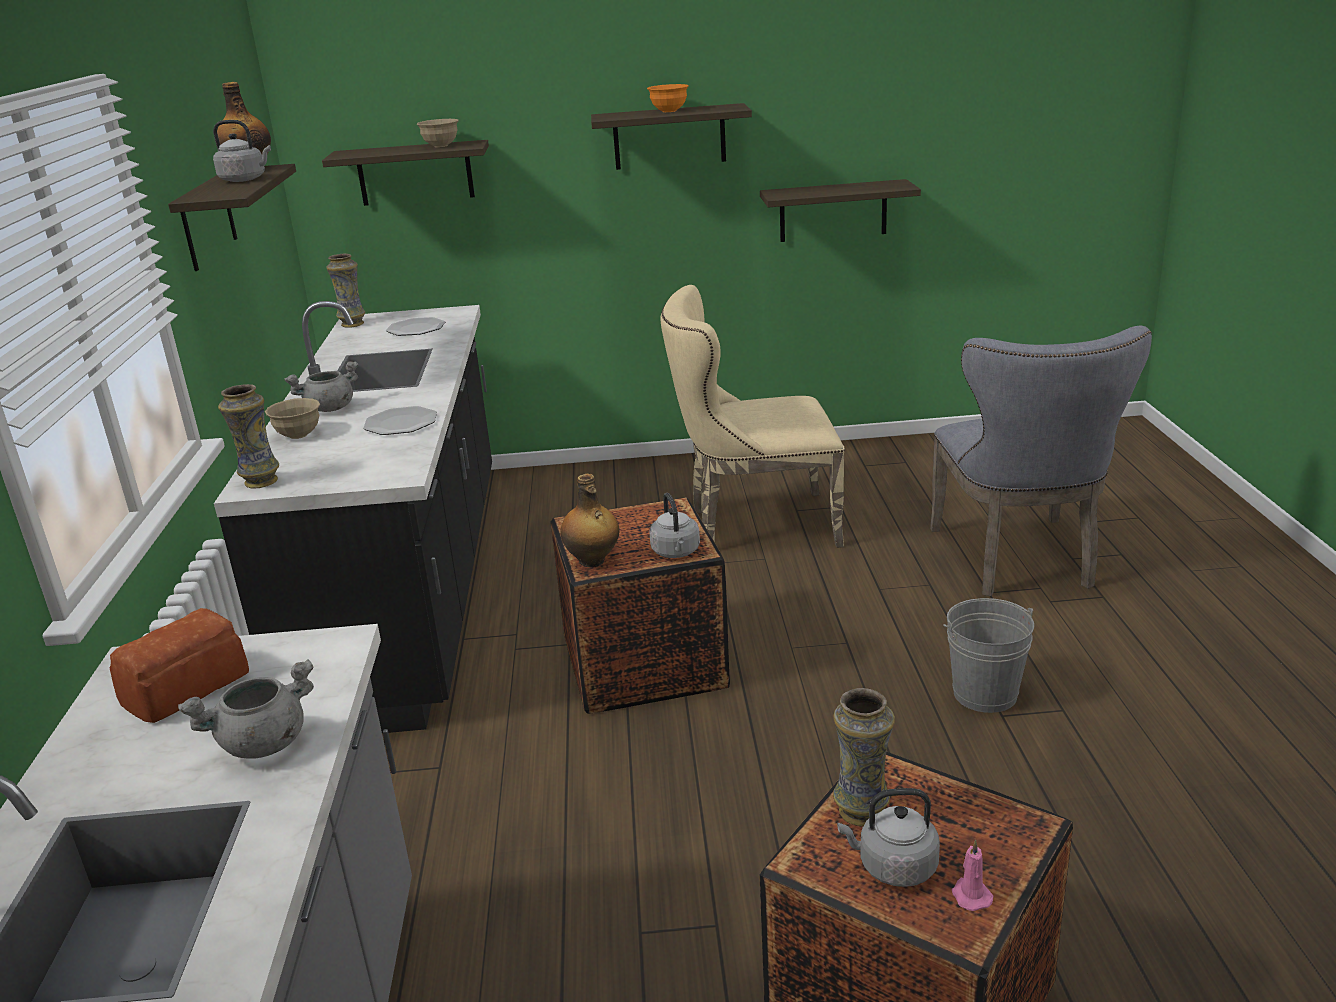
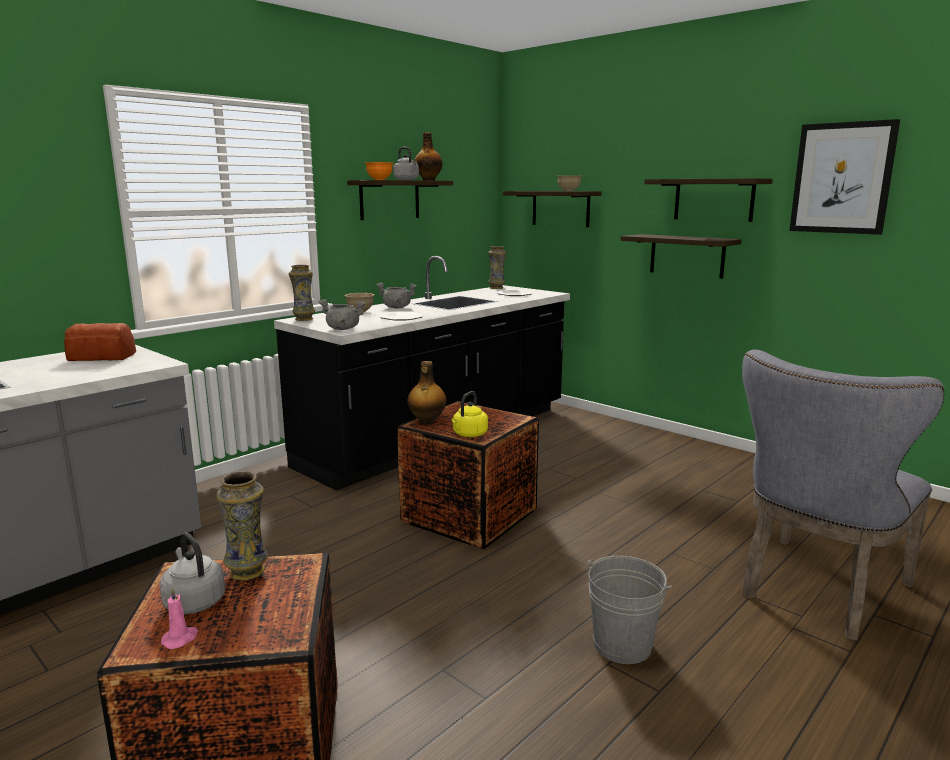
camera: 45 degrees right, 10 degrees down
grey cooking pot [178,659,314,759] -> grey cooking pot moved to [319,299,365,330]
orange bowl [647,84,689,112] -> orange bowl moved to [365,162,394,180]
grey kettle [649,493,700,558] -> yellow kettle [452,391,488,437]
beige chair [661,285,845,548] -> none
shelf [760,179,921,242] -> shelf moved to [621,234,742,279]
none -> picture [789,119,900,235]

